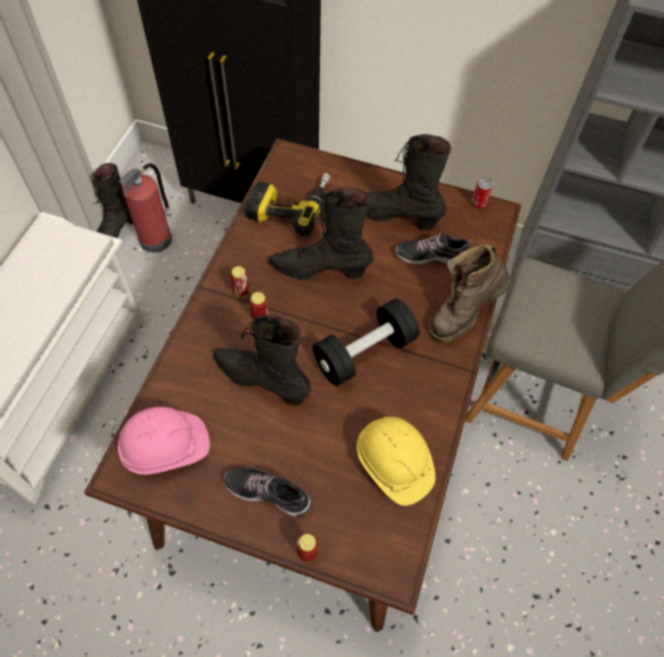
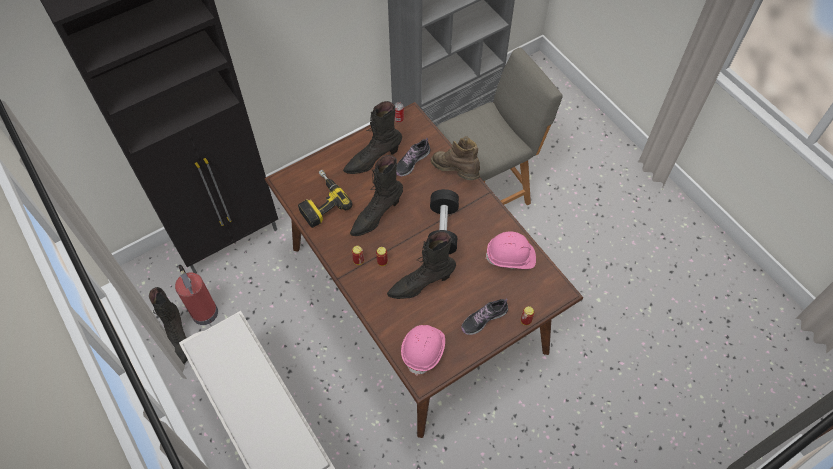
camera: 50 degrees left, 0 degrees up
yellow hard hat [357,417,436,506] -> pink hard hat [485,231,536,269]
brown boot [429,244,511,343] -> brown boot turned 135 degrees clockwise [431,136,480,180]

